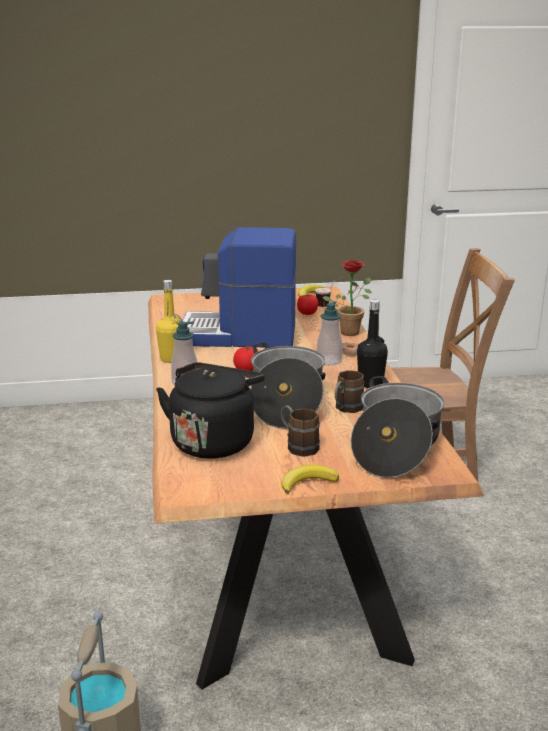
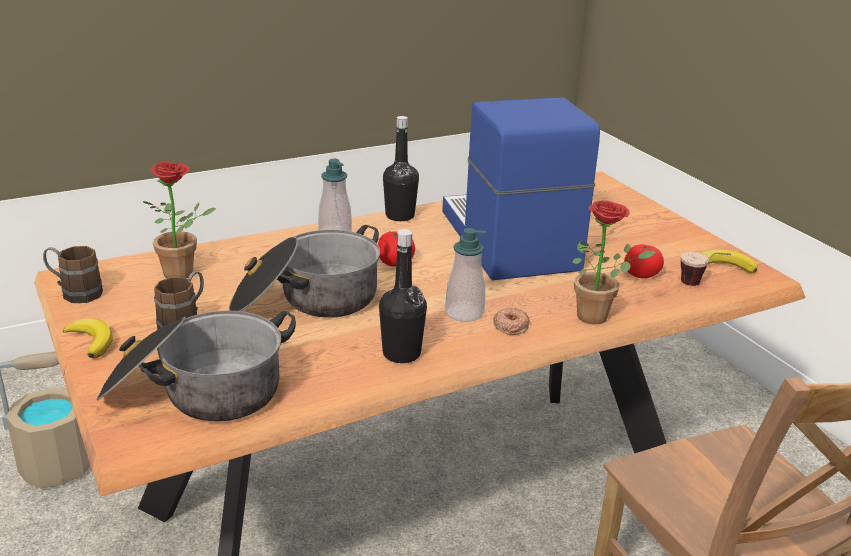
camera: 70 degrees right, 5 degrees up
yellow bottle [156,280,182,363] -> black bottle [383,116,419,221]
black kettle [156,363,265,459] -> potted plant [143,162,216,279]
brown mug [335,370,364,413] -> brown mug moved to [43,246,103,303]

